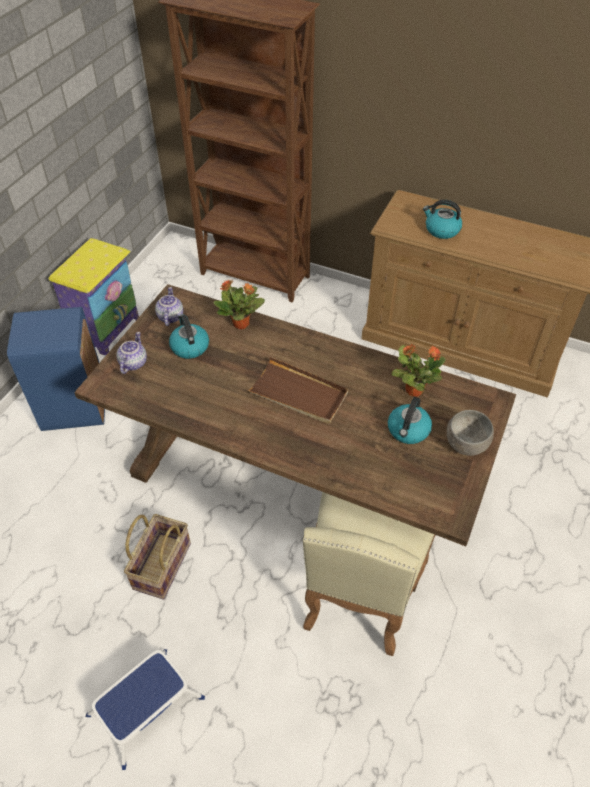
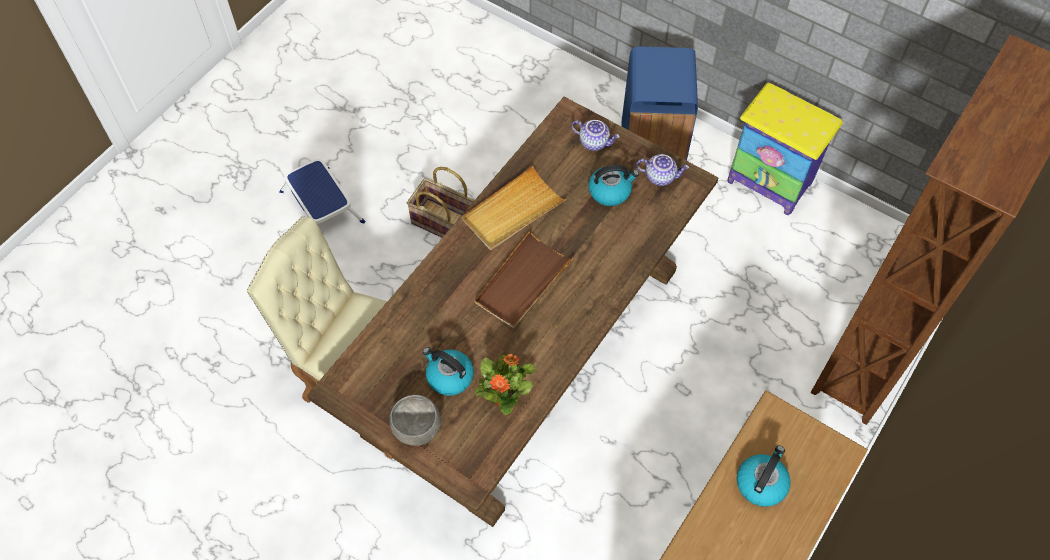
camera: 100 degrees right, 10 degrees up
potted plant [214,279,265,329] -> none
none -> beige tray [462,166,566,250]

